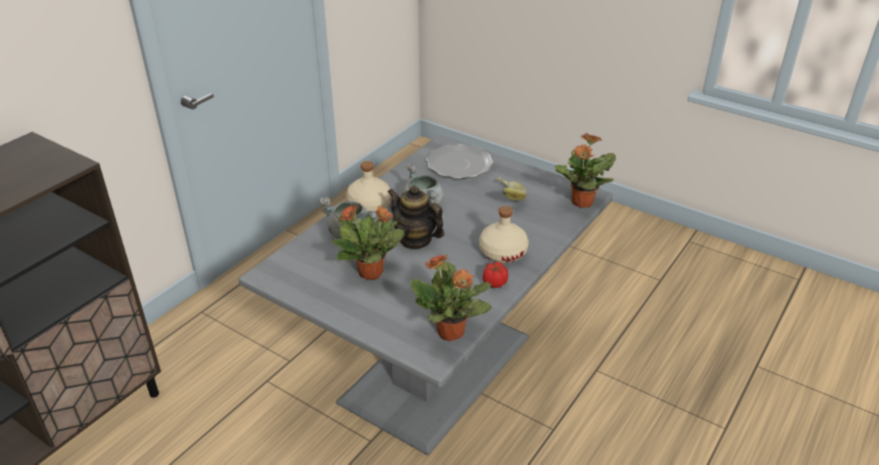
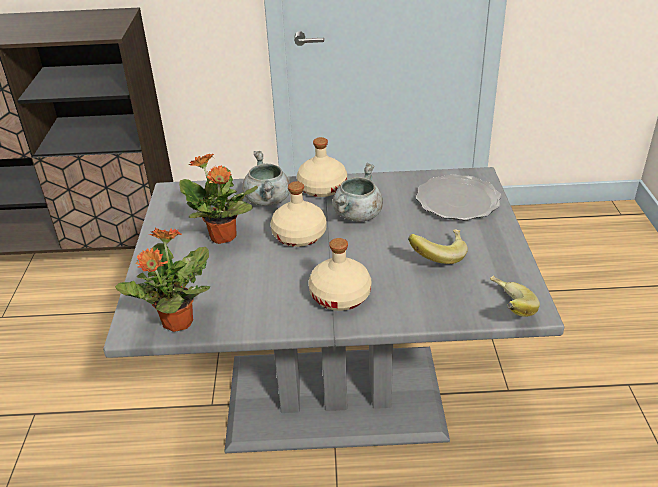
camera: 55 degrees right, 0 degrees up
teapot [388,185,444,250] -> beige bottle [271,181,326,247]
tomato [483,262,508,288] -> none
potted plant [555,133,616,208] -> banana [490,275,540,317]

